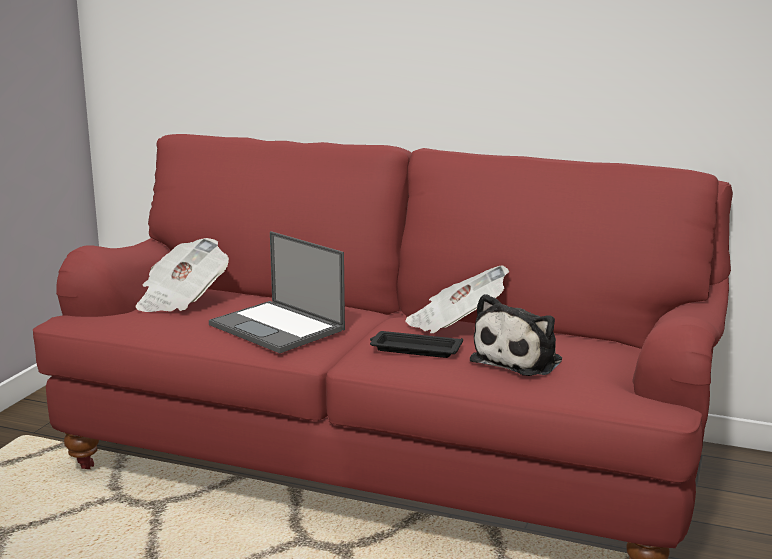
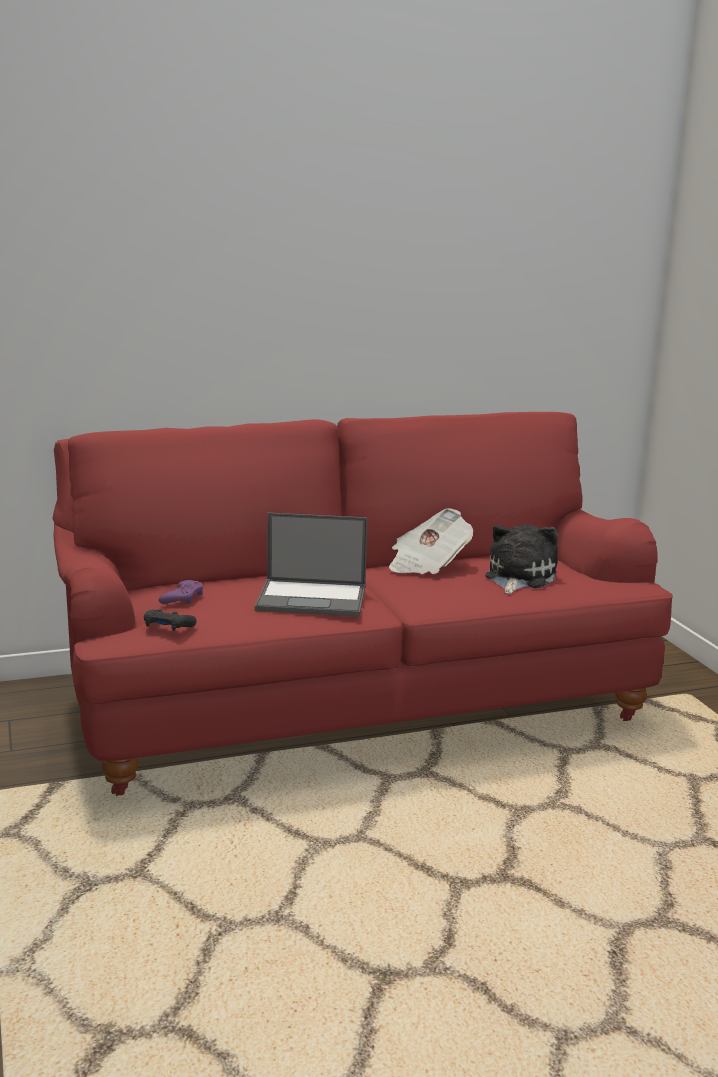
camera: 40 degrees left, 0 degrees up
newspaper [136,238,229,312] -> purple game controller [159,580,204,604]
black tray [370,331,463,358] -> none
plush toy [470,294,562,376] -> plush toy turned 150 degrees counterclockwise [486,524,558,594]
none -> black game controller [144,609,197,631]

